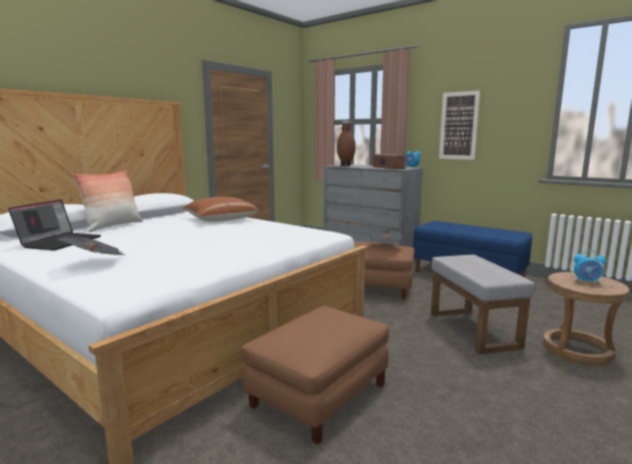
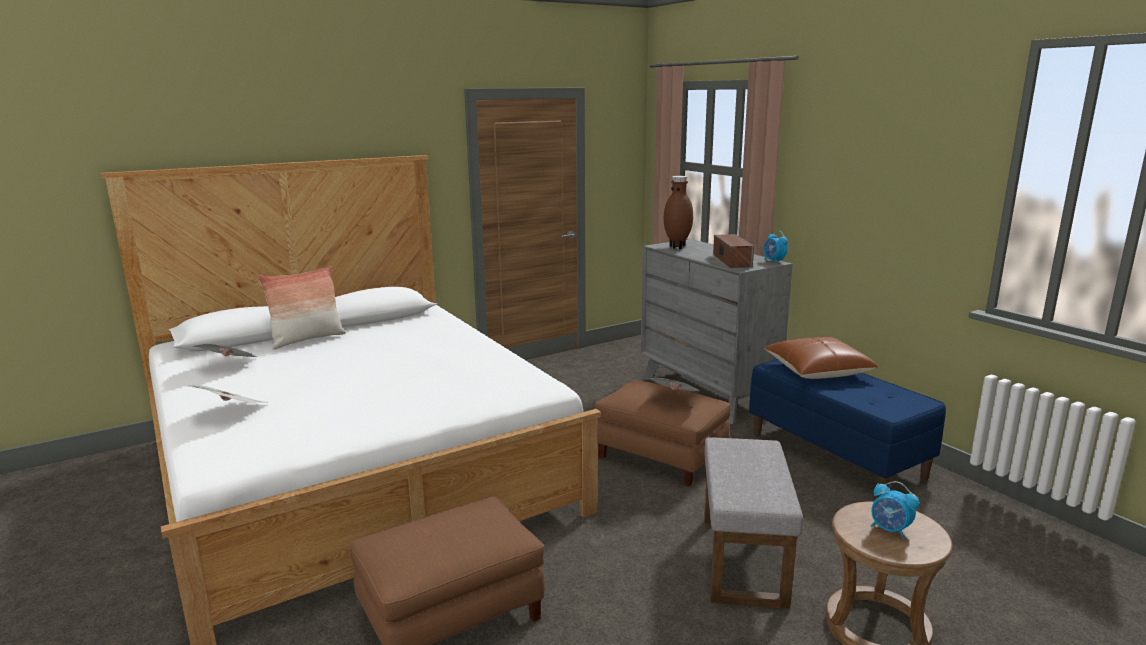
camera: 20 degrees right, 5 degrees up
laptop [8,199,101,250] -> newspaper [193,344,257,357]
brown pillow [182,196,259,222] -> brown pillow moved to [763,337,878,379]
picture [439,90,480,160] -> none

